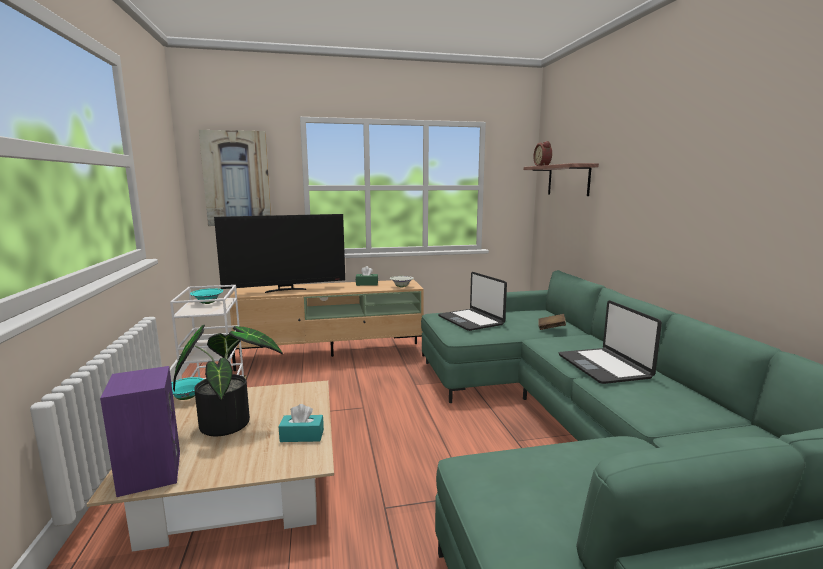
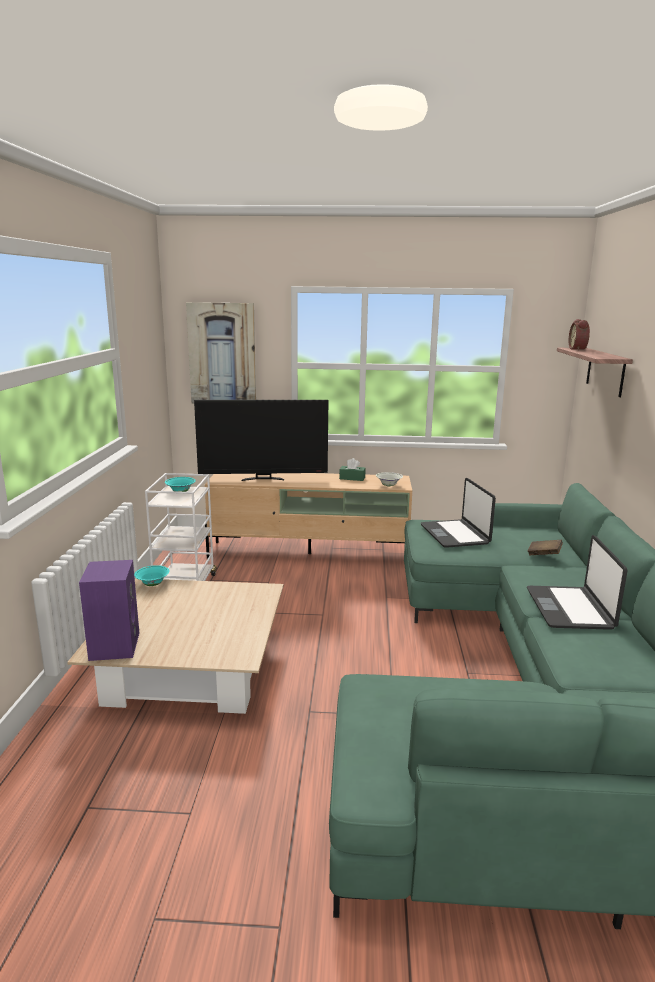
camera: 15 degrees right, 5 degrees up
potted plant [173,325,283,436] -> none
turquoise tissue box [278,404,324,442] -> none

